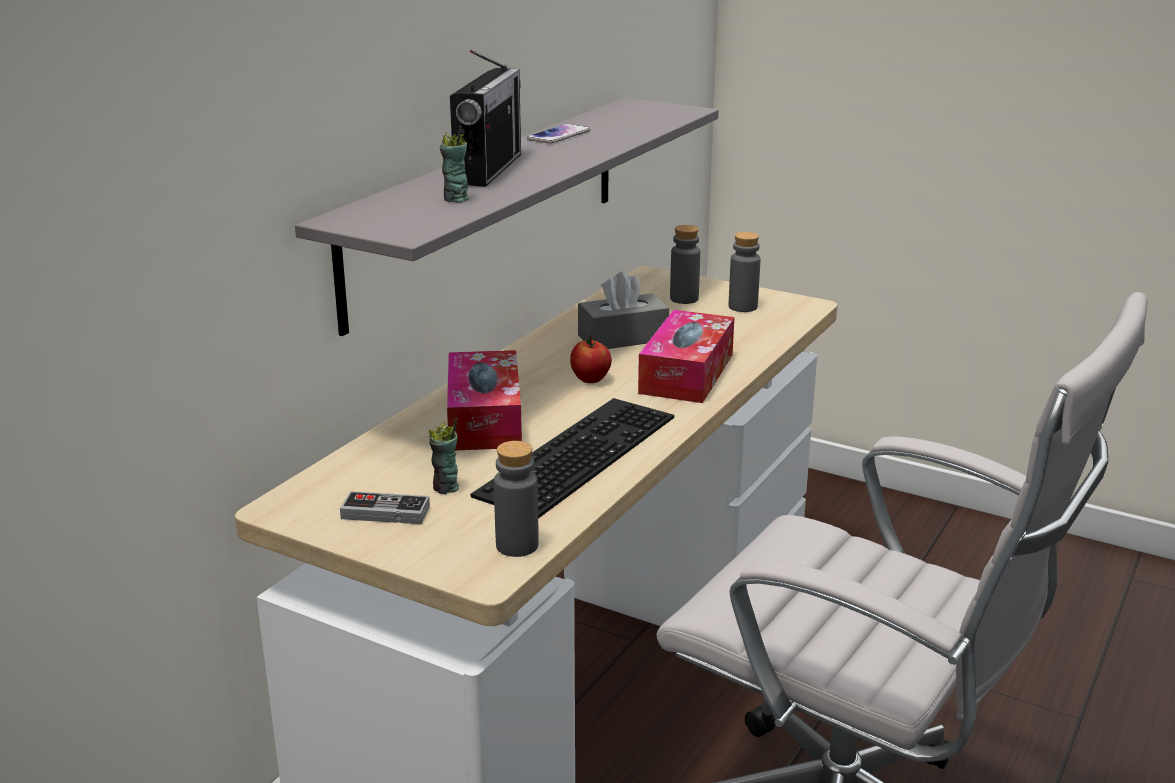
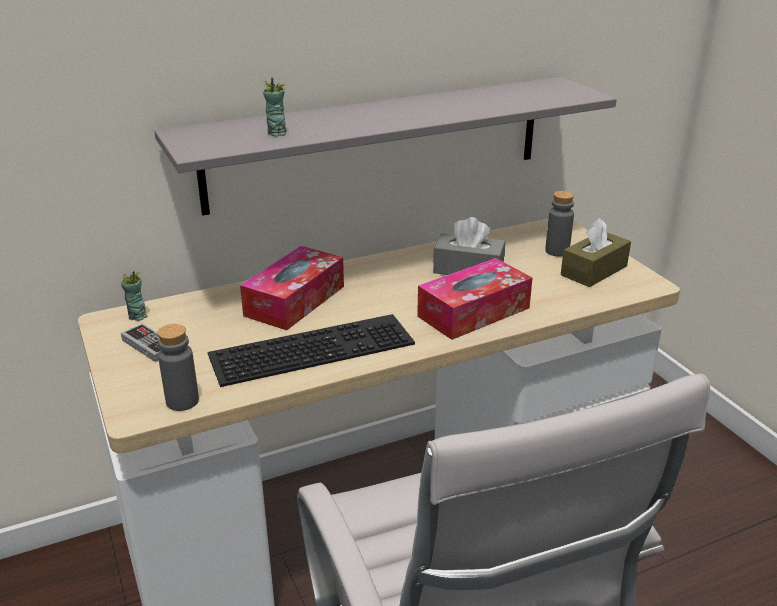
camera: 35 degrees right, 5 degrees up
cup [428,419,459,494] -> cup moved to [121,271,147,321]
radio [450,50,521,187] -> none
phone [527,124,591,144] -> none
apple [570,335,612,383] -> none
grey bottle [729,232,761,312] -> brown tissue box [561,218,631,287]

